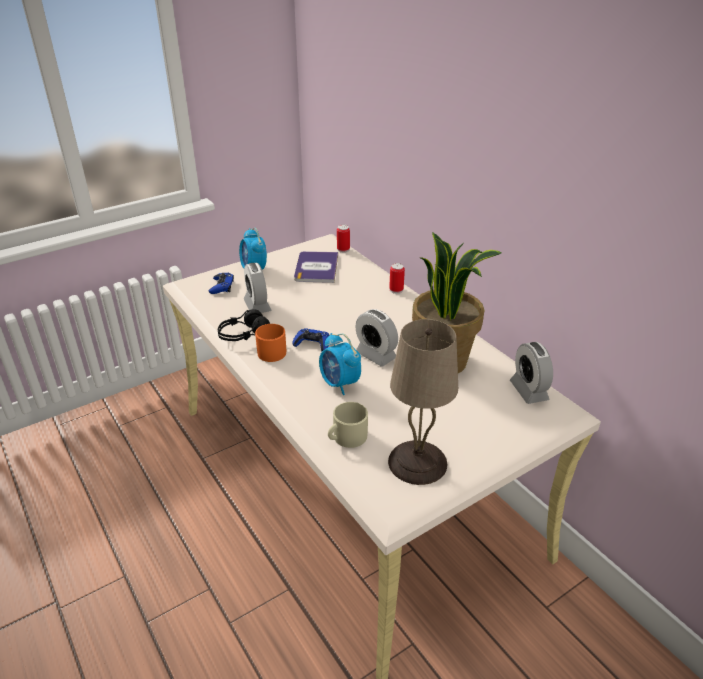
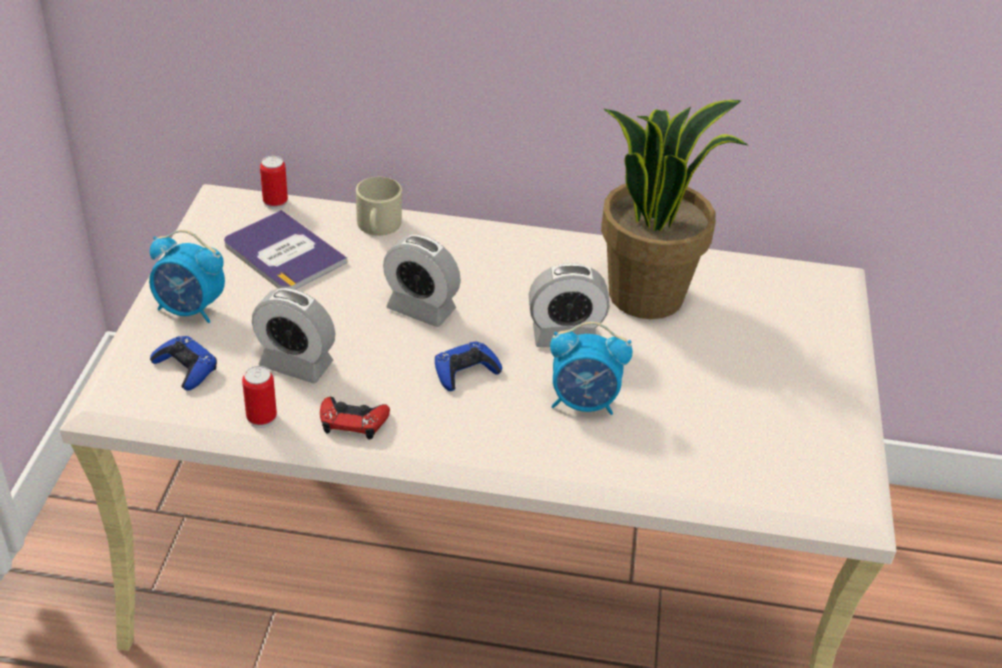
camera: 50 degrees left, 5 degrees up
black headphones [218,309,270,341] -> red game controller [320,397,390,440]
orange mug [255,324,286,362] -> none
beige mug [328,402,368,448] -> beige mug moved to [356,177,402,236]
beige table lamp [388,319,458,485] -> none
can [389,263,405,294] -> can moved to [242,366,277,428]
alarm clock [510,342,553,404] -> alarm clock moved to [383,235,461,327]

